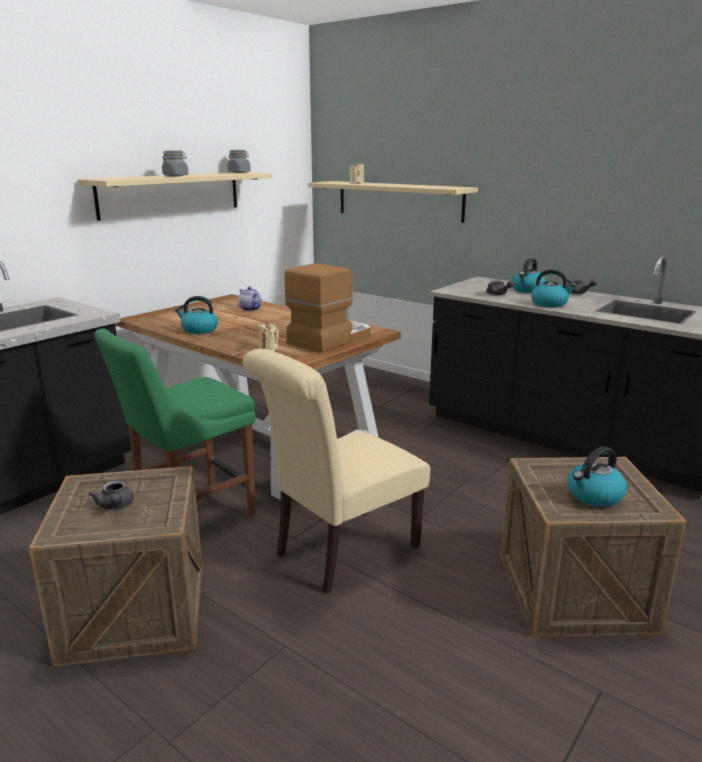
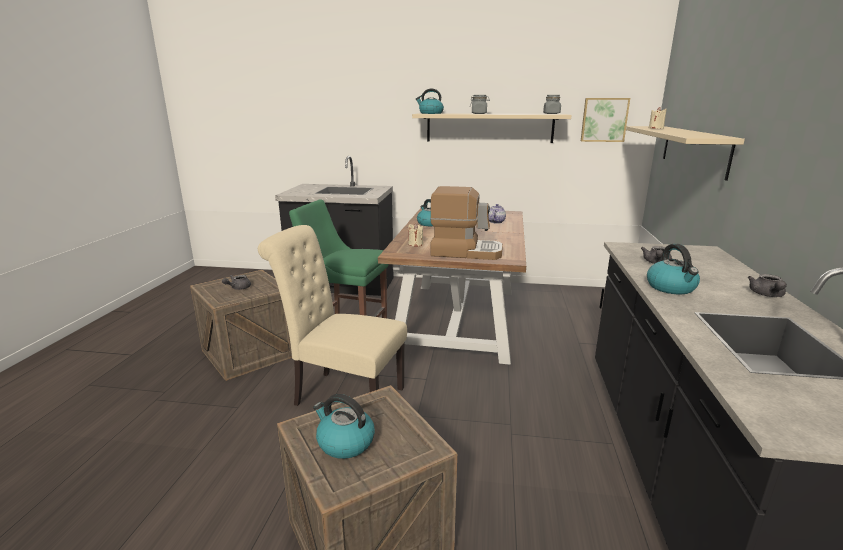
camera: 60 degrees right, 0 degrees up
kettle [512,258,546,293] -> kettle moved to [416,89,444,114]
none -> picture [581,98,630,142]

